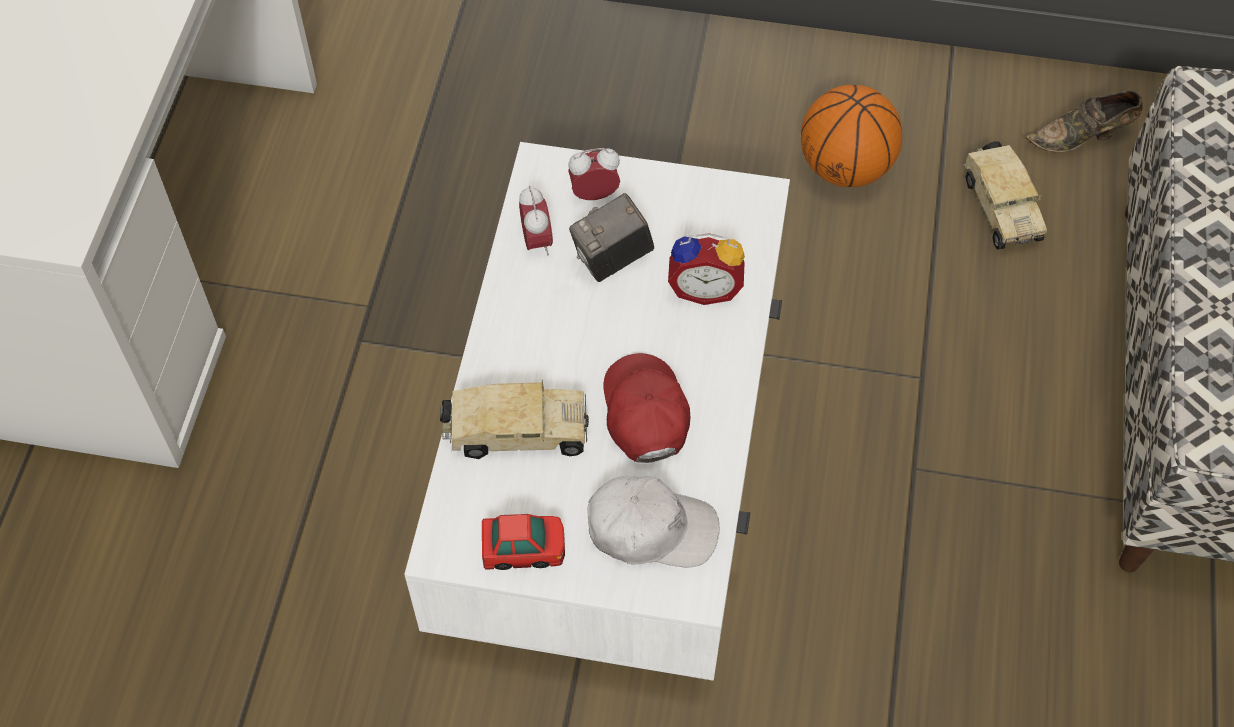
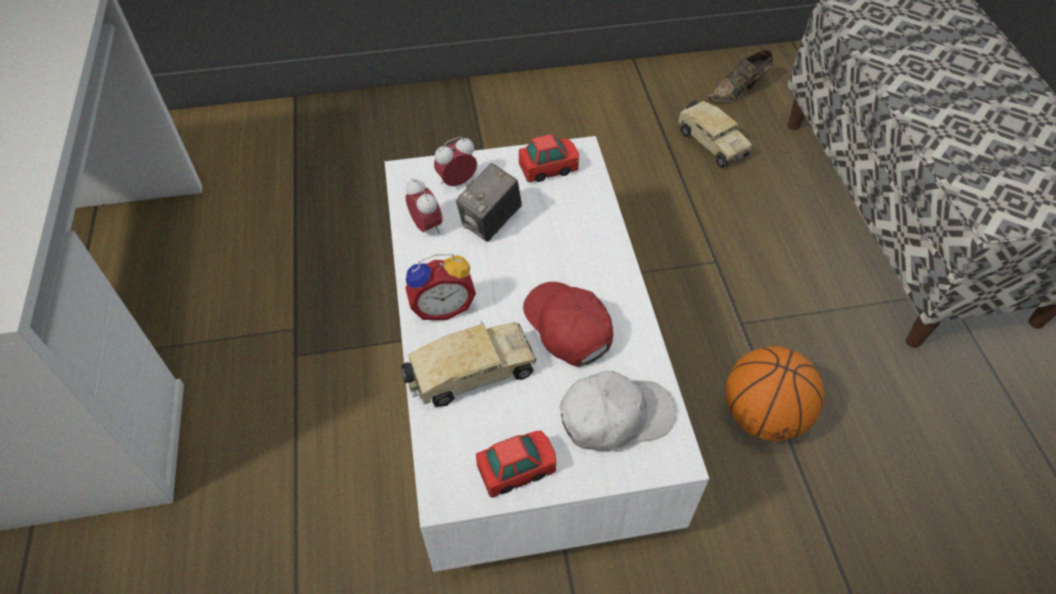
camera: 20 degrees left, 5 degrees down
alarm clock [668,233,745,305] -> alarm clock moved to [406,254,476,320]
basketball [801,85,902,187] -> basketball moved to [726,346,824,441]
none -> toy car [519,134,579,182]

